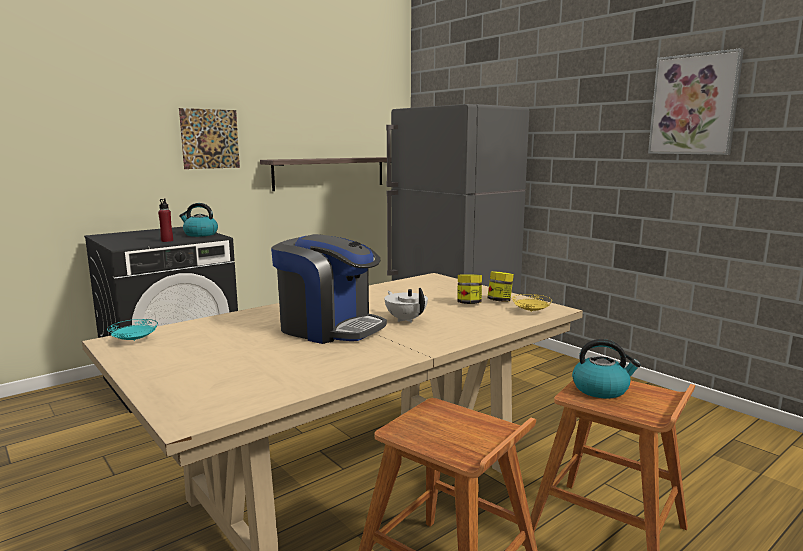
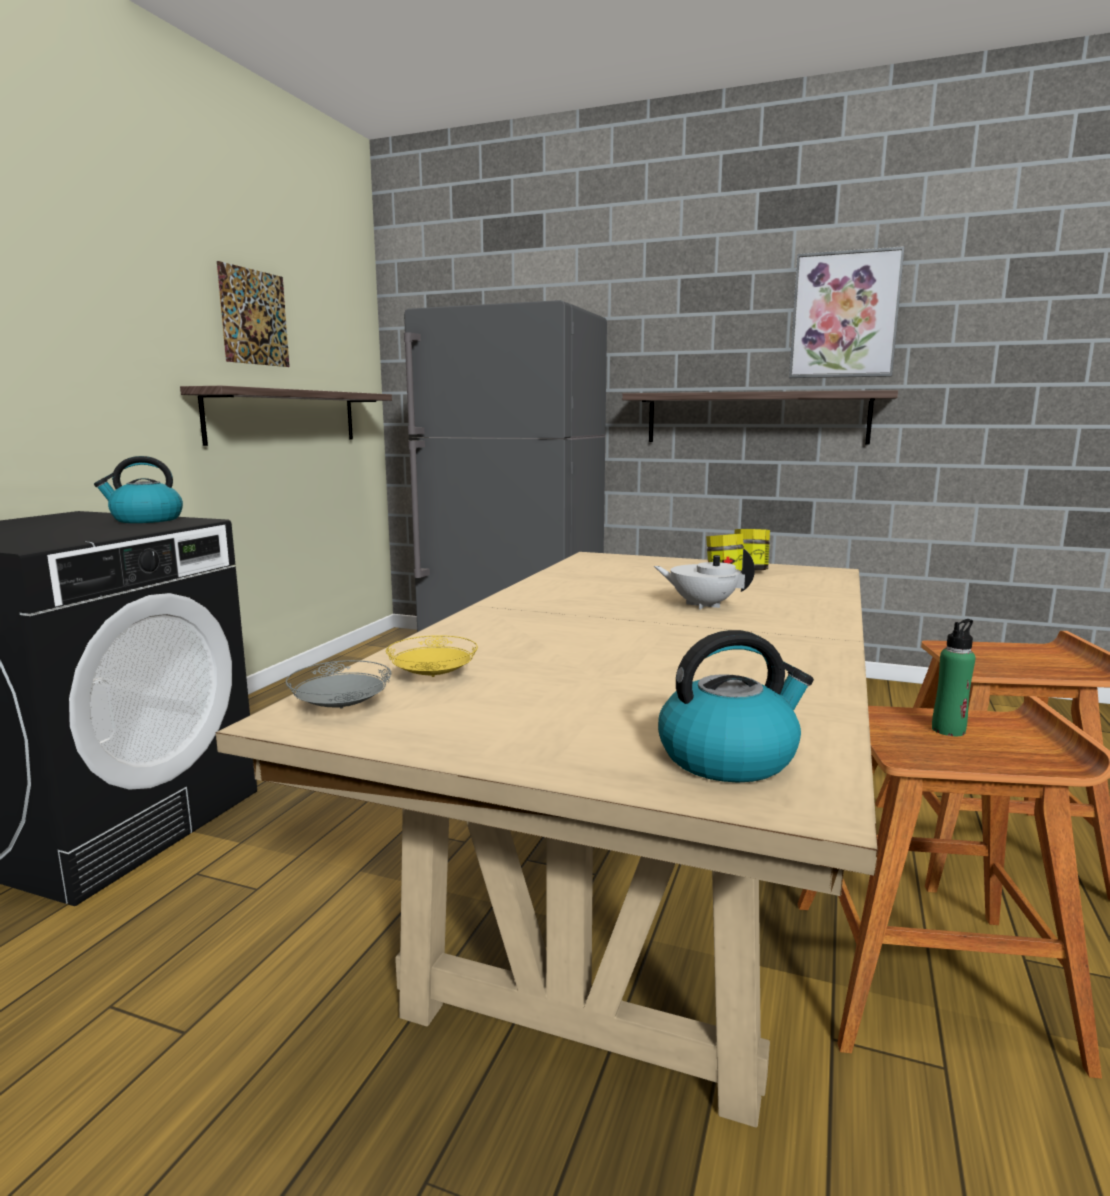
camera: 30 degrees left, 0 degrees up
turquoise plate [107,319,158,341] -> grey plate [286,660,391,708]
red bottle [158,199,173,242] -> none
picture [179,108,240,169] -> picture moved to [217,261,290,367]
coffee machine [271,234,387,344] -> none
yellow plate [512,294,552,312] -> yellow plate moved to [386,635,478,677]
kettle [572,339,641,399] -> kettle moved to [658,630,814,783]
none -> shelf [622,390,898,444]
none -> green bottle [932,619,976,736]

